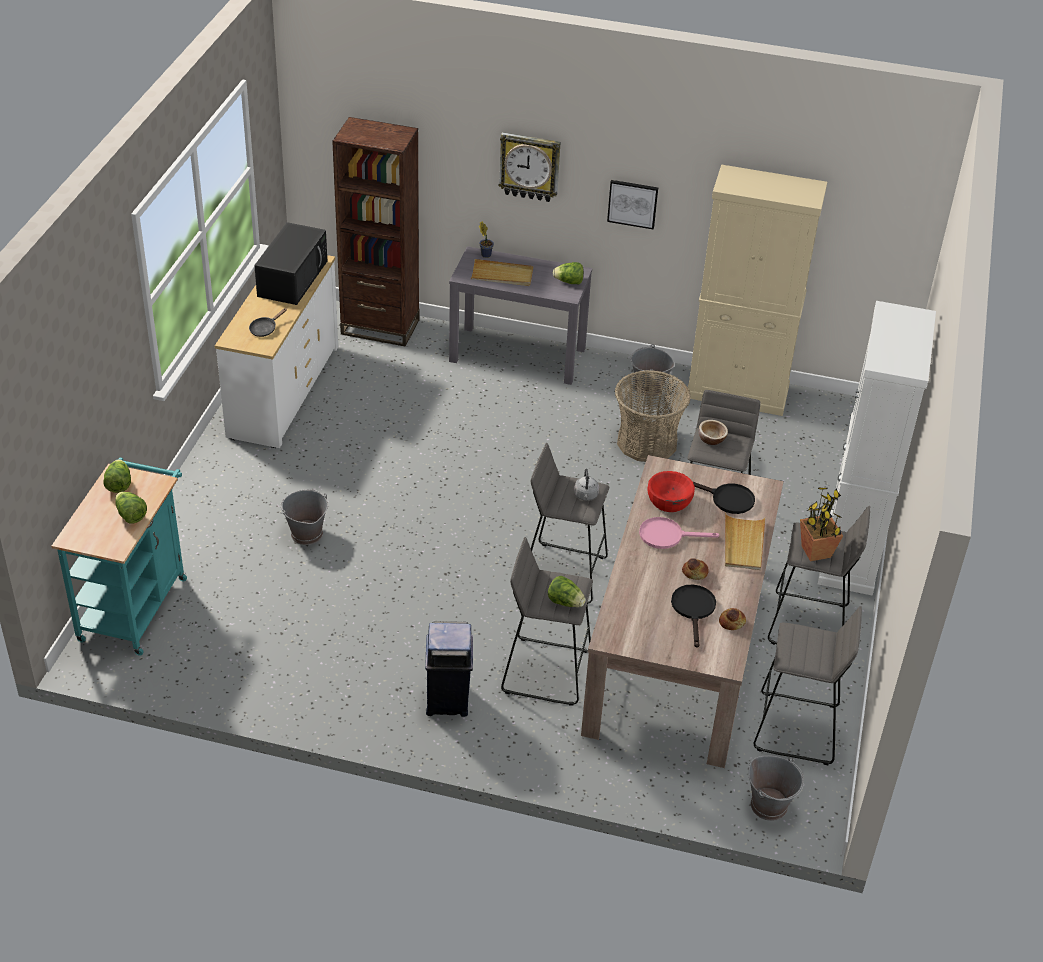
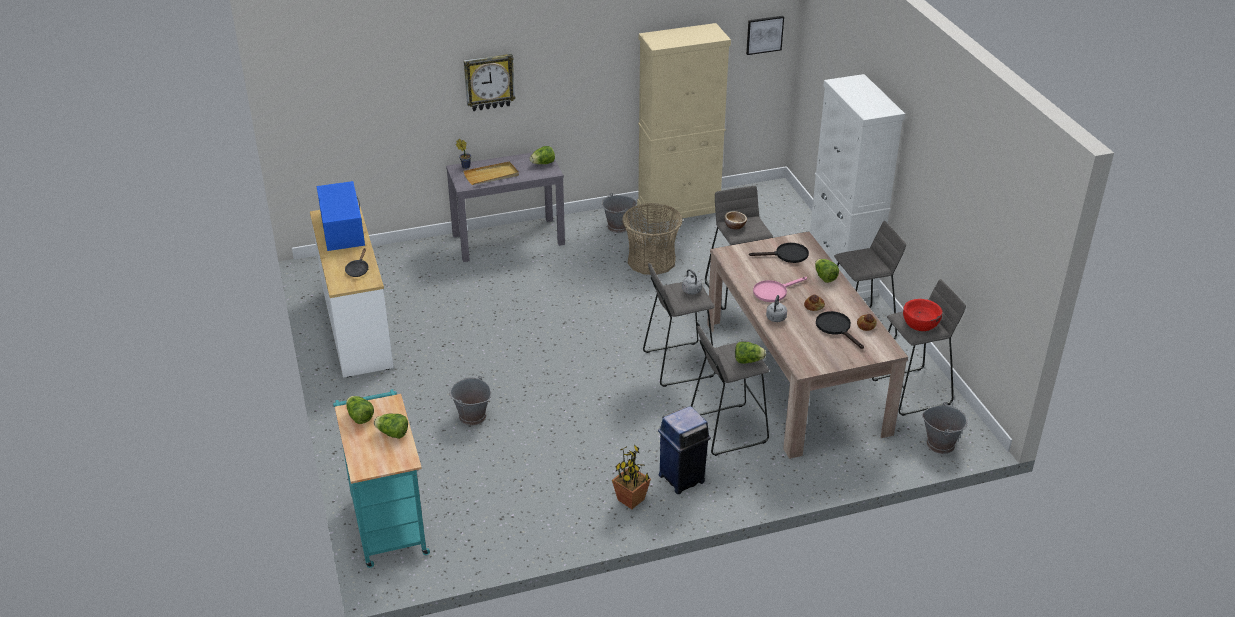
camera: 30 degrees left, 5 degrees down
black microwave [254,222,327,305] -> blue microwave [317,181,365,251]
brown bookcase [332,117,419,347] -> none
picture [607,180,658,229] -> picture moved to [746,16,784,55]
red bowl [647,471,695,512] -> red bowl moved to [903,299,942,331]
beige tray [725,513,766,570] -> lettuce [815,259,839,283]
potted plant [800,487,843,561] -> potted plant moved to [612,444,651,509]
none -> grey kettle [766,295,787,322]

